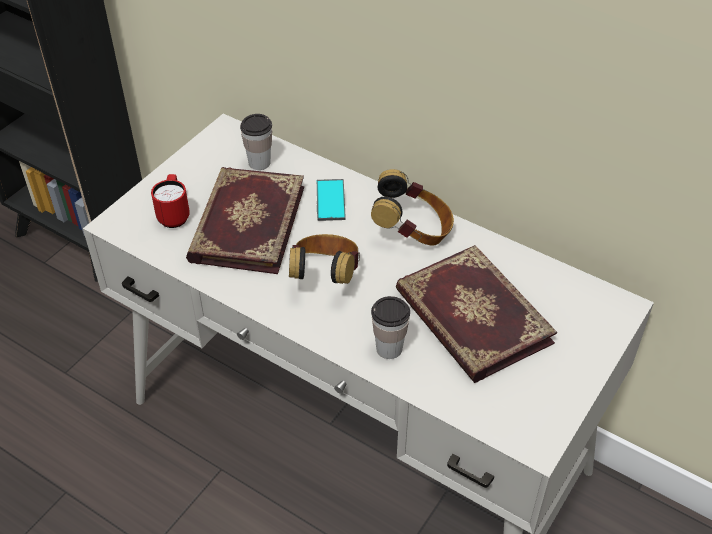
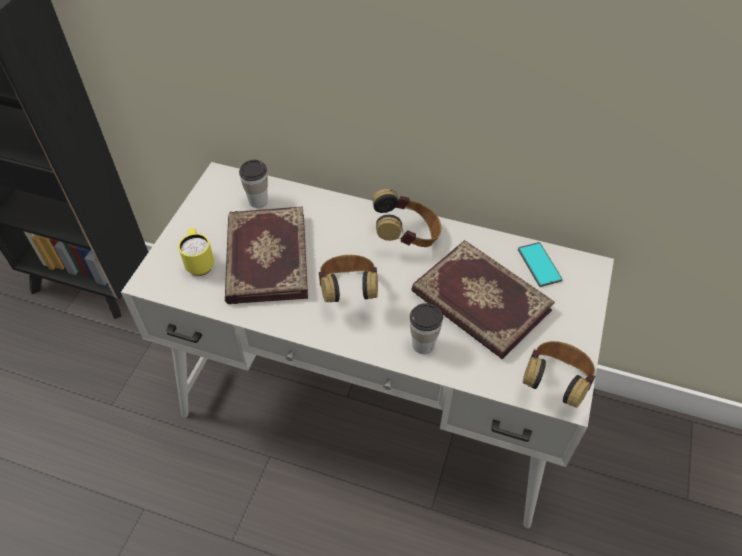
camera: 15 degrees left, 5 degrees up
red mug [151,174,190,228] -> yellow mug [178,228,214,276]
phone [317,179,346,221] -> phone moved to [518,242,563,287]
none -> headphones [523,341,596,408]

